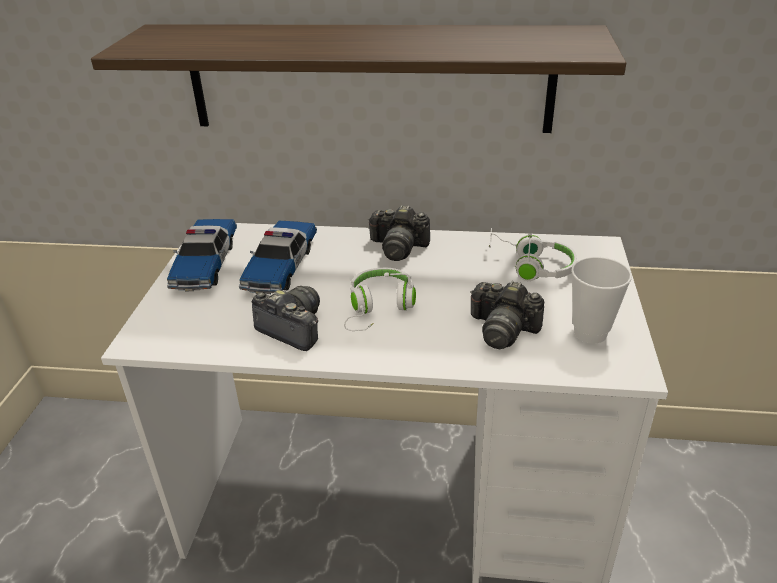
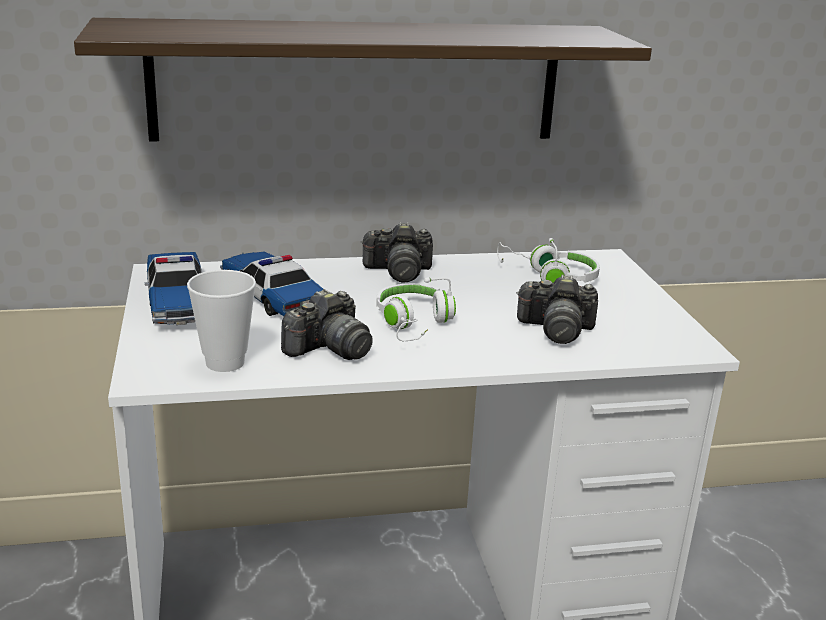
camera: 20 degrees left, 10 degrees down
toy car [239,221,317,294] -> toy car turned 150 degrees clockwise [220,252,323,316]
camera [252,286,320,351] -> camera turned 120 degrees clockwise [281,289,373,360]
cup [571,257,632,344] -> cup moved to [187,270,256,372]

